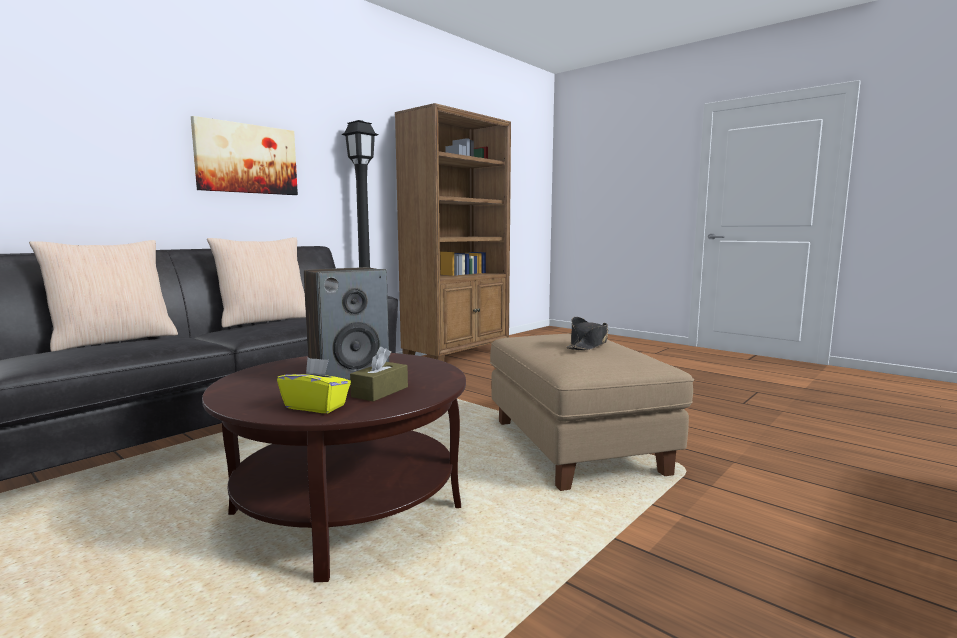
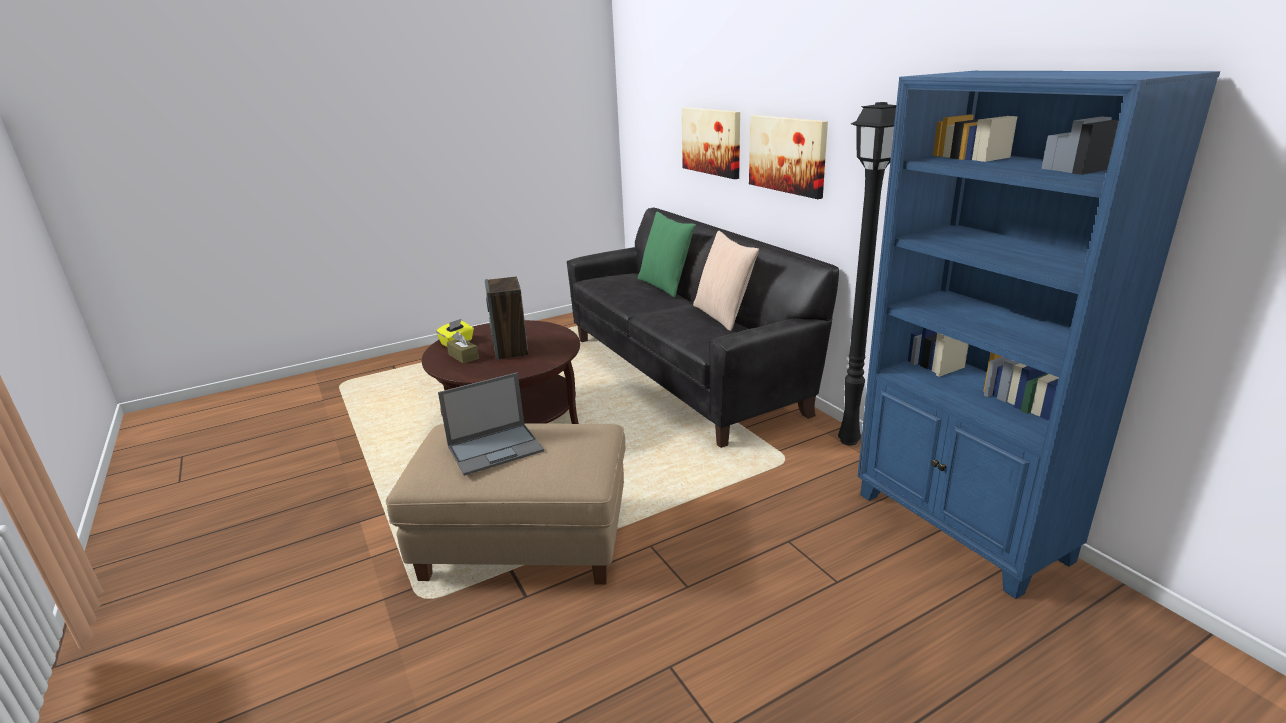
camera: 110 degrees right, 15 degrees up
beige pillow [29,240,178,352] -> green pillow [638,212,696,297]
brown bookcase [395,103,511,361] -> blue bookcase [857,71,1220,599]
black hat [567,317,608,350] -> laptop [438,372,544,476]
none -> picture [682,107,740,179]

